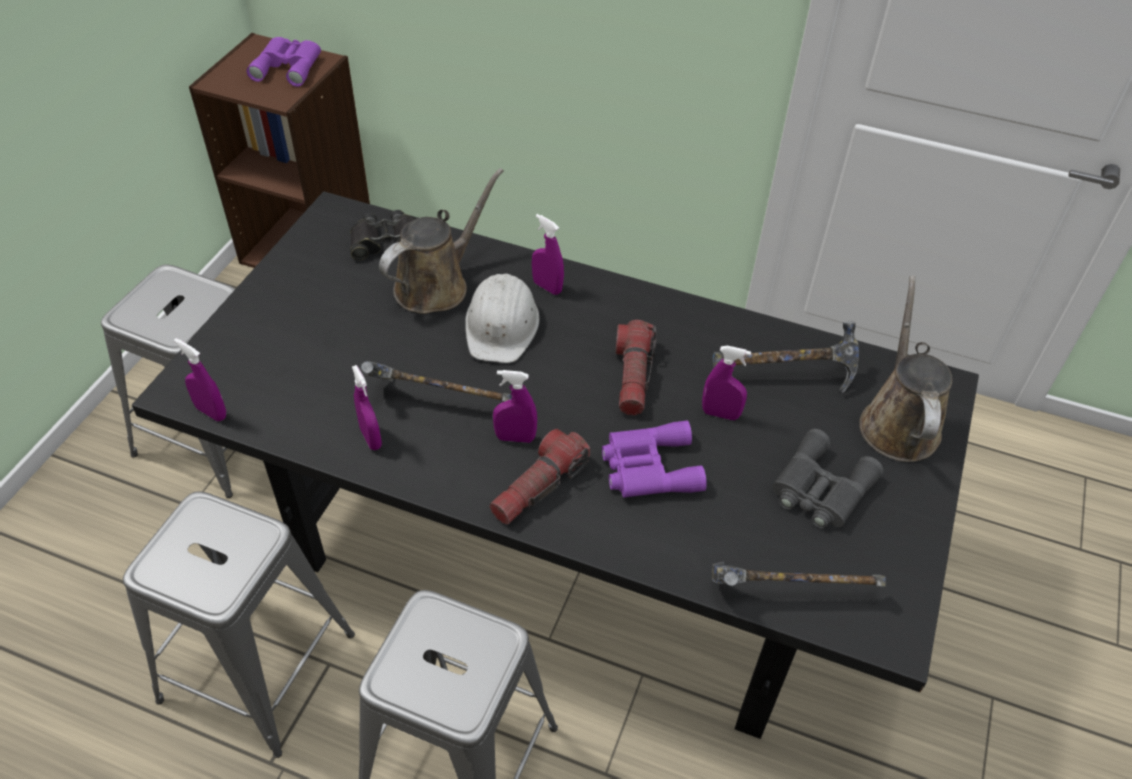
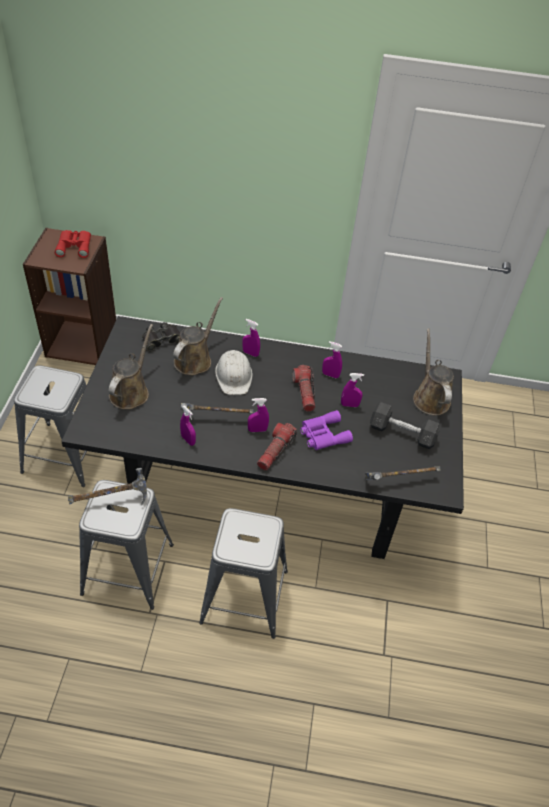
camera: 15 degrees left, 0 degrees up
purple spray bottle [174,338,226,421] -> purple spray bottle moved to [322,341,342,378]
purple binoculars [247,37,321,87] -> red binoculars [55,230,91,258]
hammer [712,322,859,393] -> hammer moved to [68,468,147,506]
grey binoculars [772,429,883,528] -> grey dumbbell [370,402,440,449]
none -> brown watering can [109,324,153,409]

